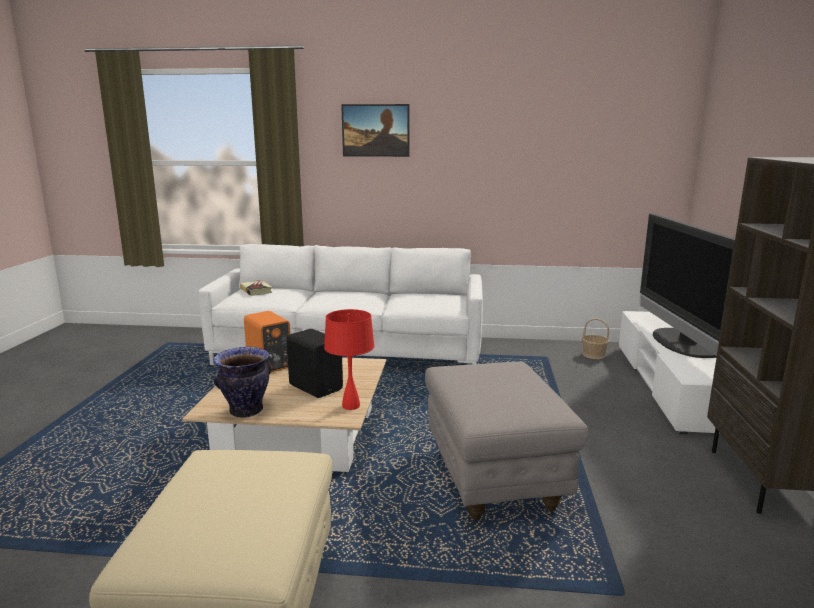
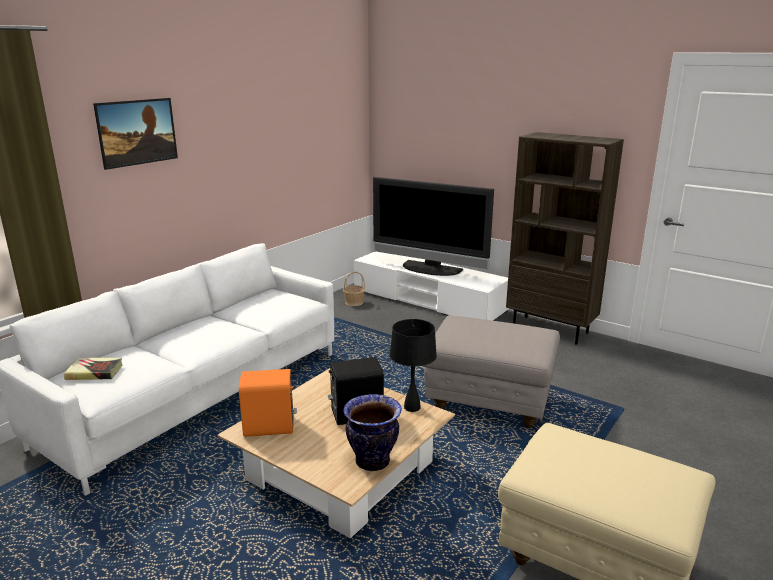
camera: 60 degrees left, 5 degrees up
red table lamp [324,309,375,410] -> black table lamp [390,319,437,412]

